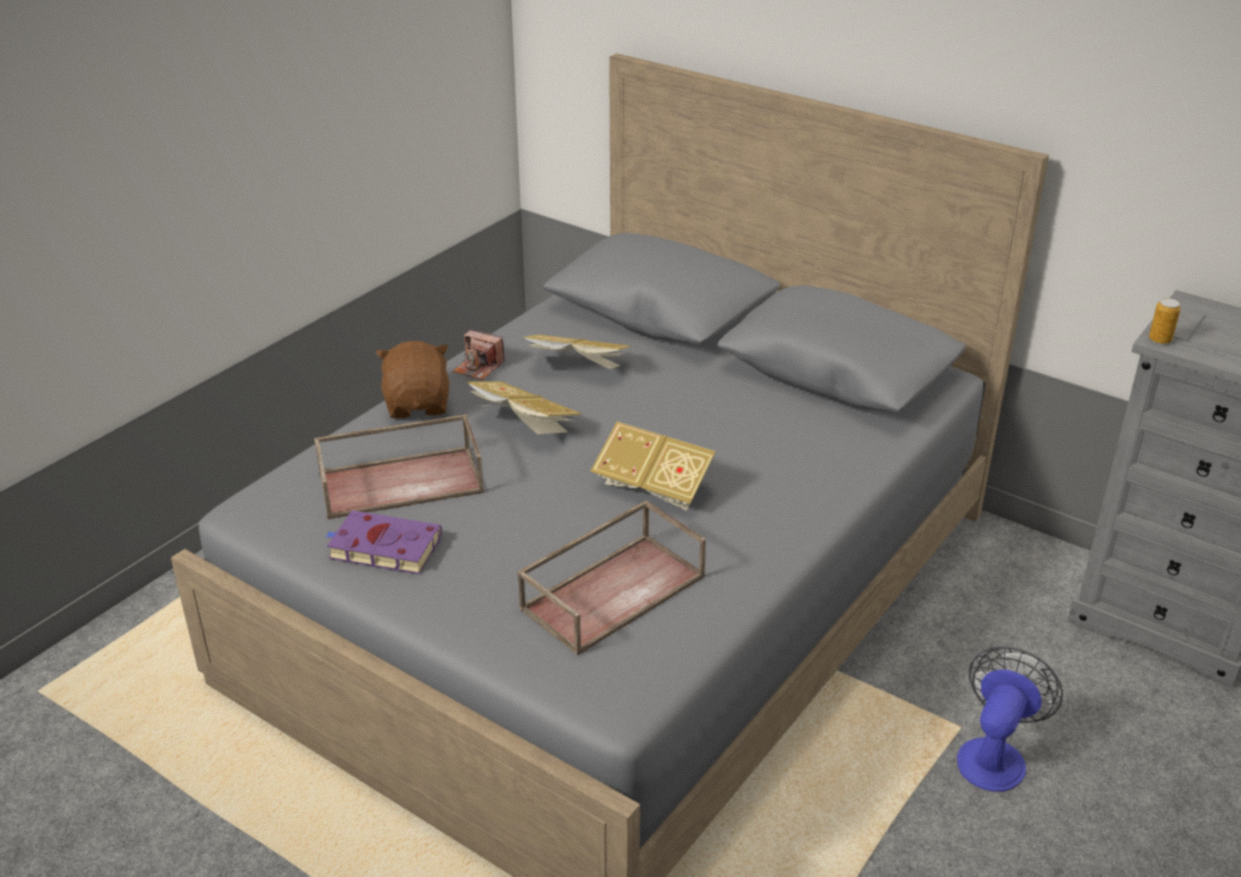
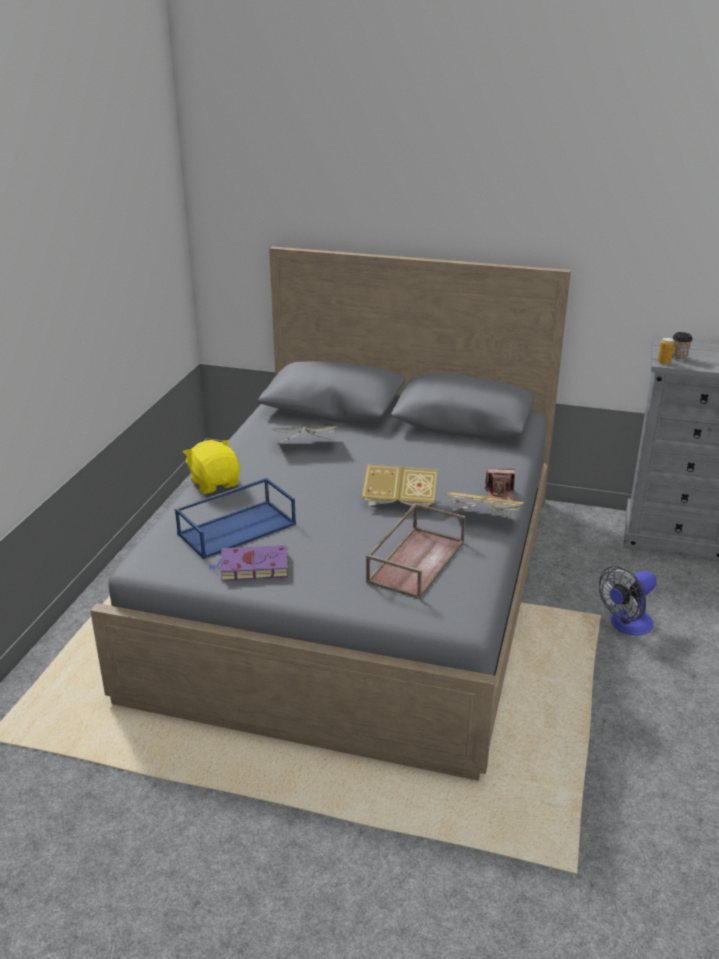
camera: 20 degrees left, 5 degrees down
brown tray [314,414,485,519] -> blue tray [175,478,296,559]
brown plush toy [376,341,449,418] -> yellow plush toy [183,440,240,494]
camera [453,330,505,380] -> camera moved to [485,469,515,500]
book [467,381,582,434] -> book moved to [446,492,524,520]
fan [957,646,1063,792] -> fan turned 135 degrees counterclockwise [599,566,657,636]
none -> cup [672,332,693,361]

